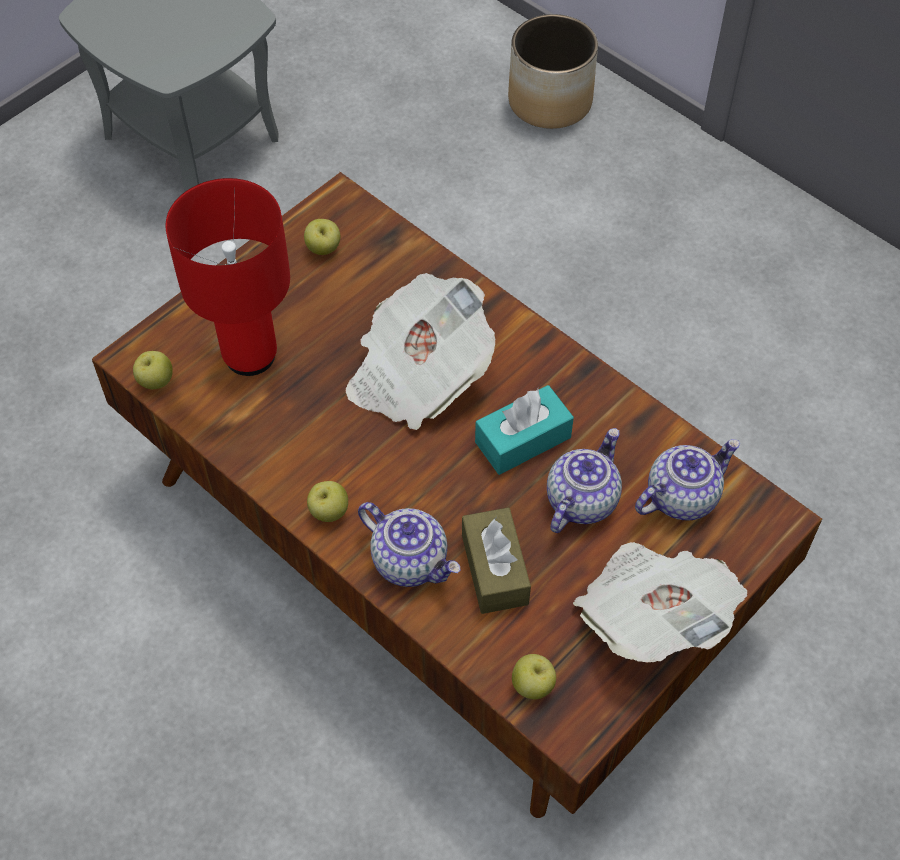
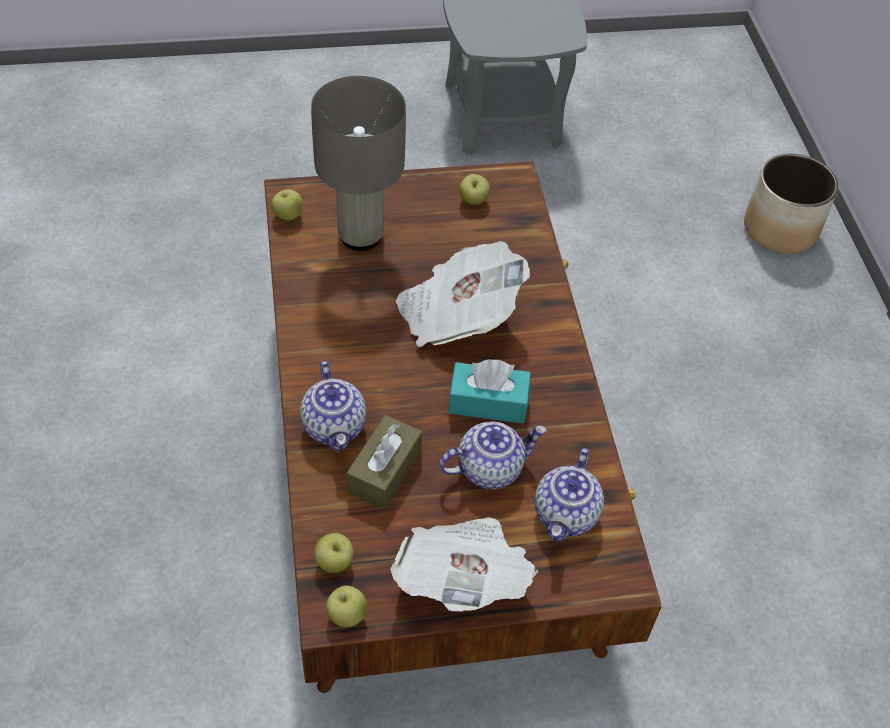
camera: 35 degrees right, 5 degrees down
red table lamp [166,178,290,376] -> grey table lamp [311,76,406,251]
apple [307,481,348,522] -> apple moved to [326,585,367,627]
teapot [635,439,740,520] -> teapot turned 105 degrees clockwise [535,448,604,541]

